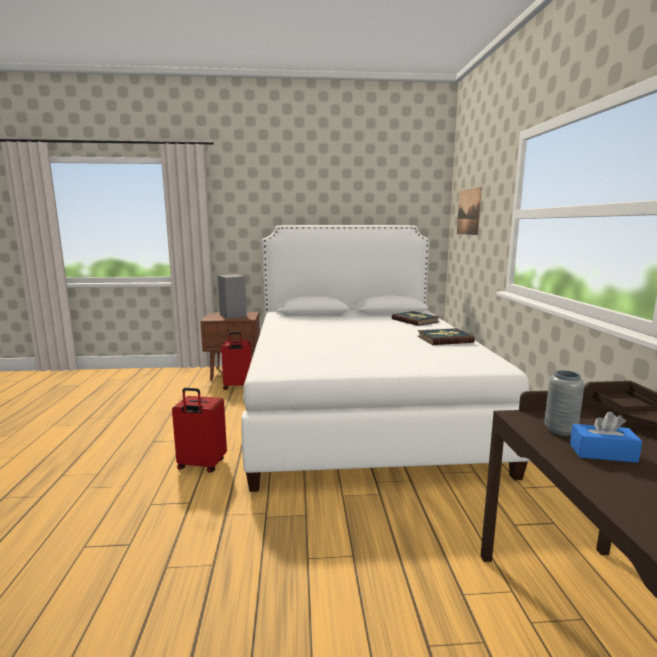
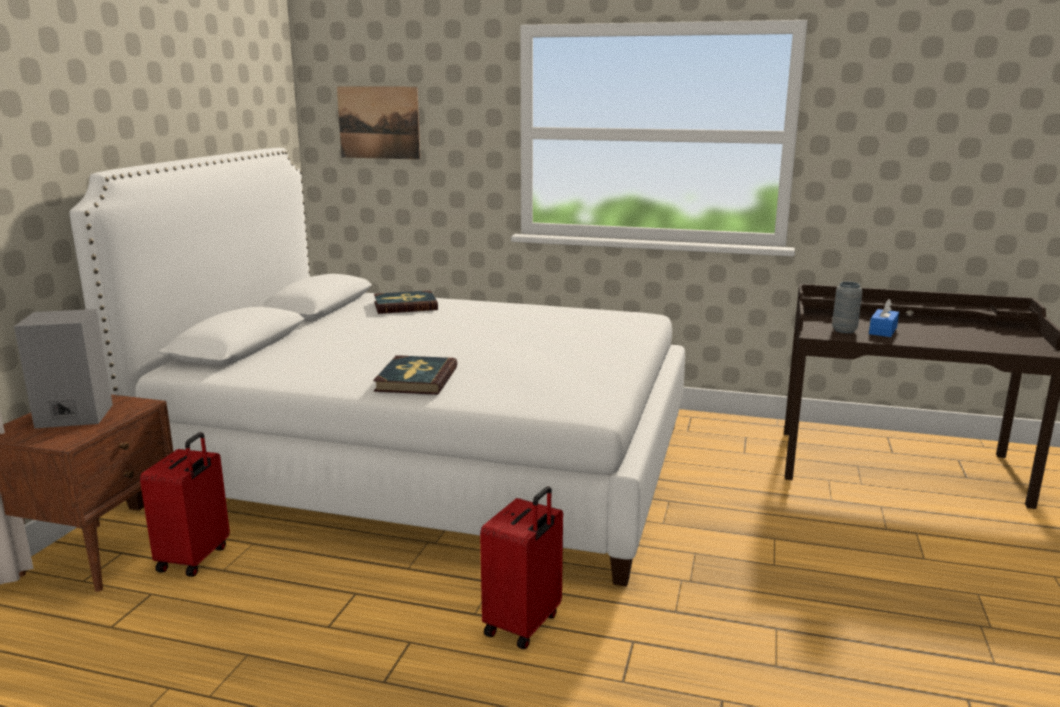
camera: 70 degrees left, 5 degrees up
book [418,328,475,345] -> book moved to [373,355,457,395]

